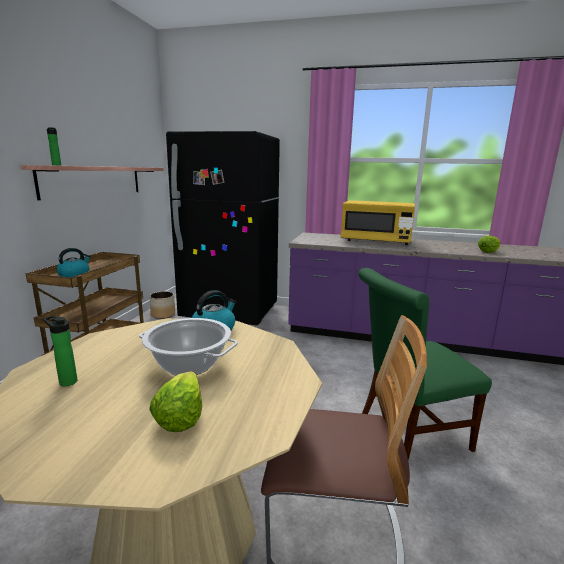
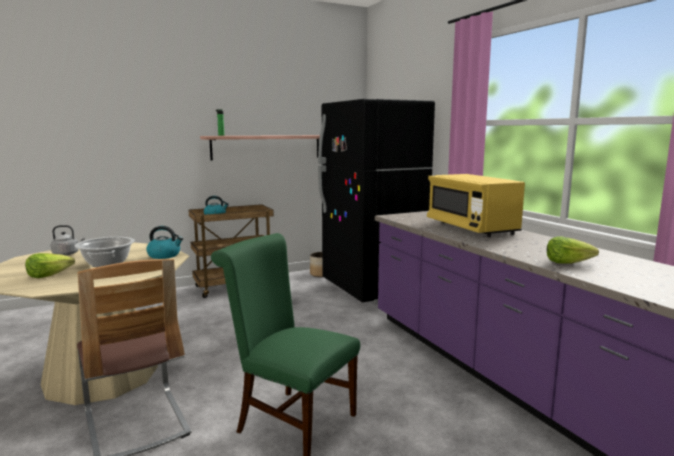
camera: 50 degrees right, 5 degrees down
bottle [43,315,77,386] -> grey kettle [51,225,85,256]

